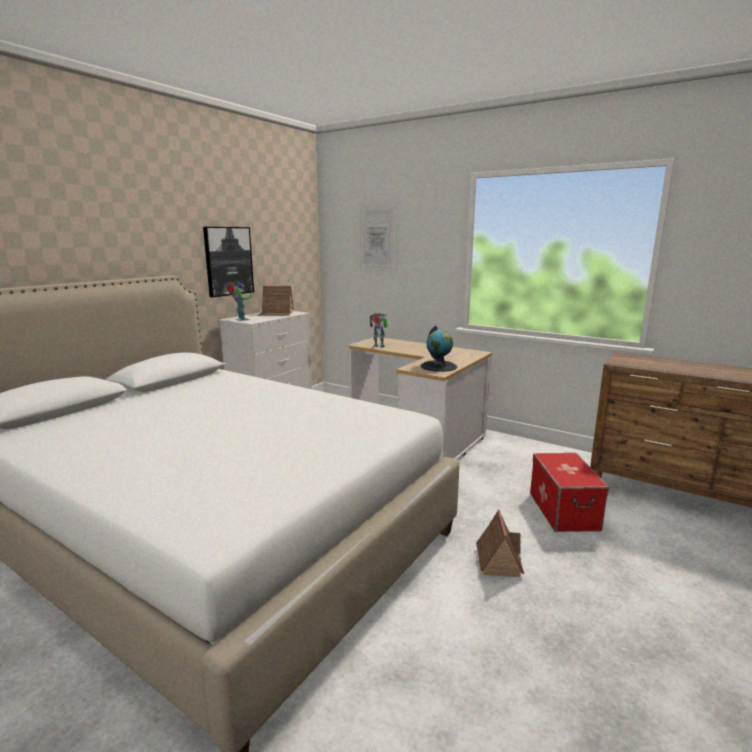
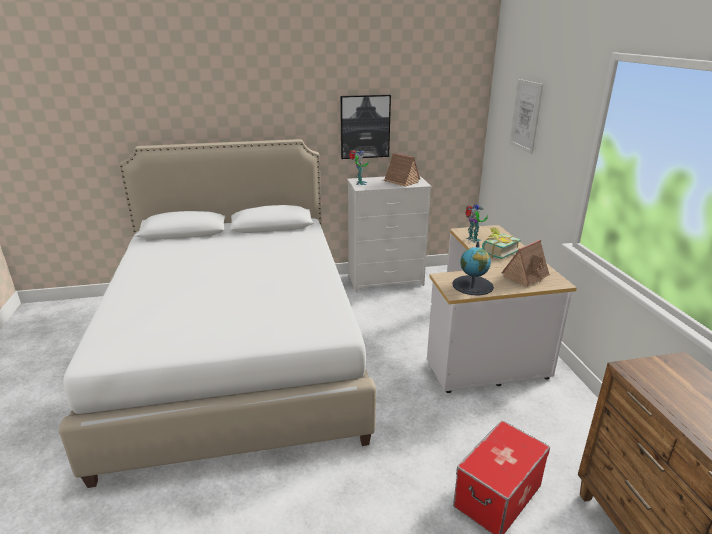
camera: 45 degrees right, 10 degrees up
toy house [476,509,524,577] -> toy house moved to [502,240,550,287]
none -> book [482,228,521,259]

